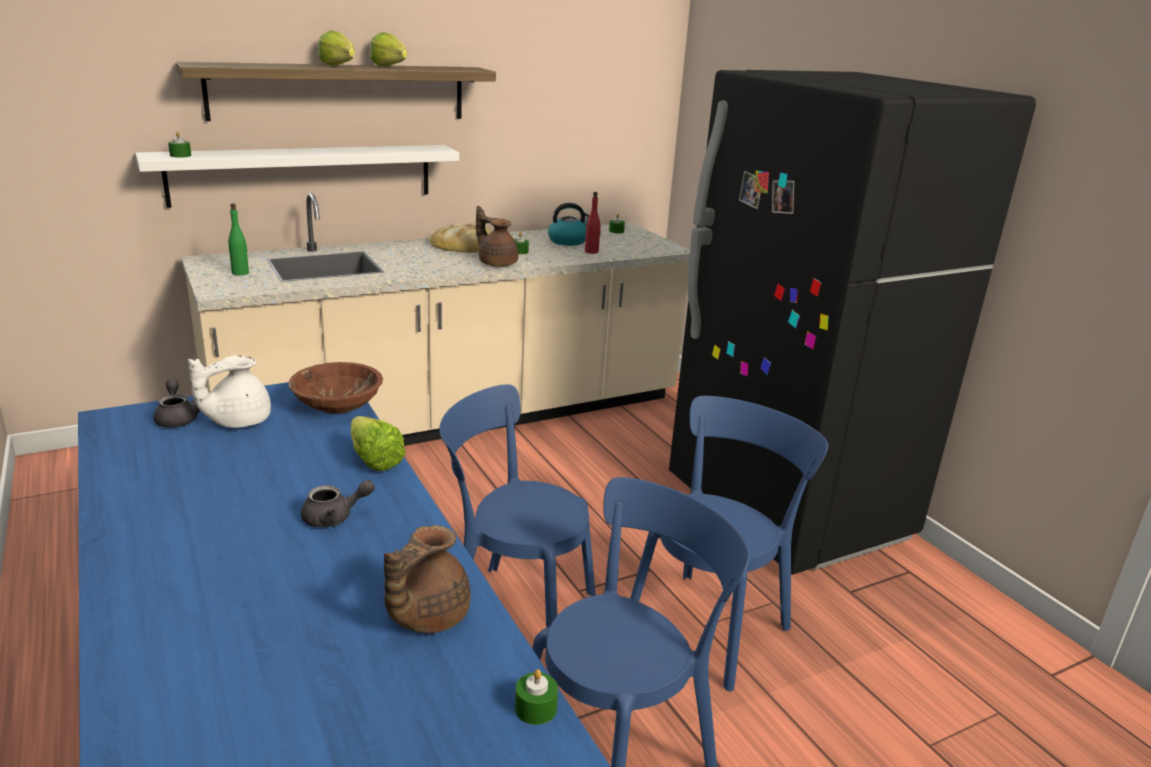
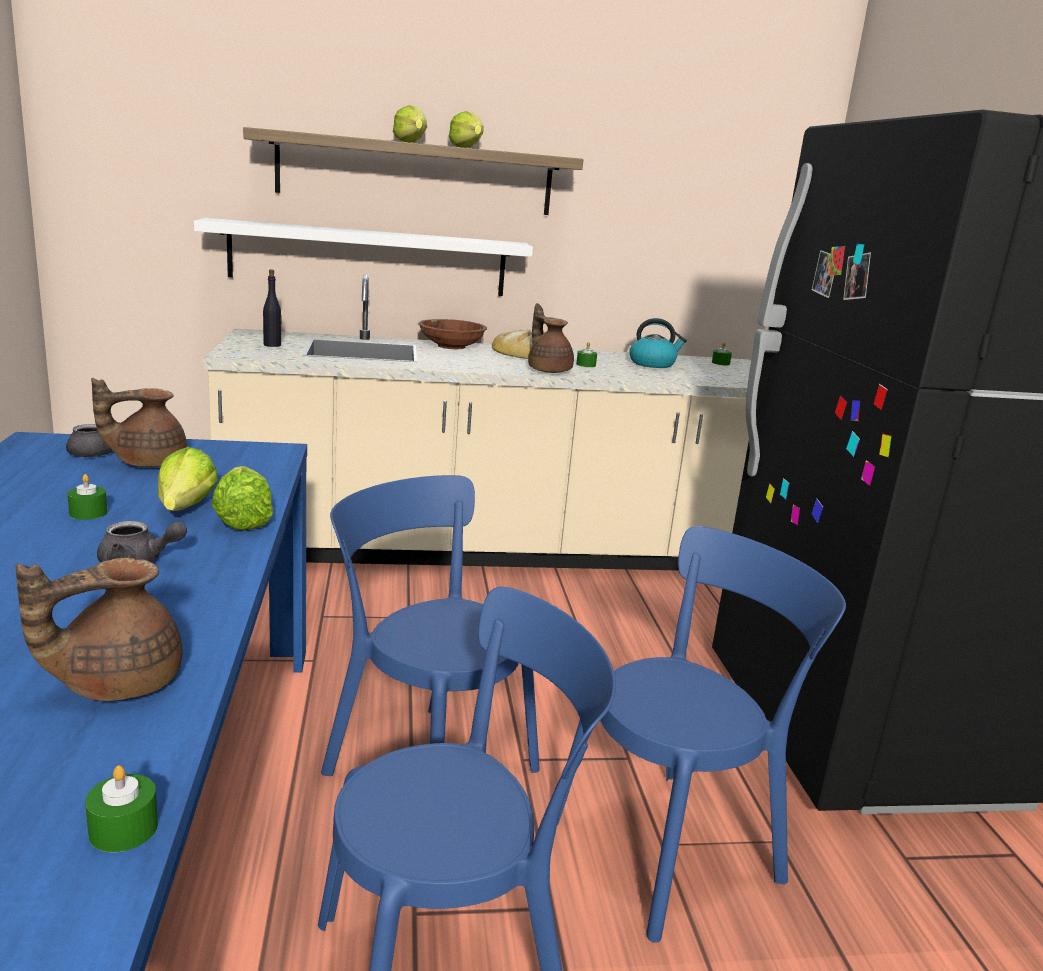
camera: 20 degrees right, 5 degrees down
green candle [168,131,191,158] -> green candle moved to [67,474,108,520]
white teapot [188,355,271,428] -> brown teapot [91,378,187,467]
green bottle [228,203,249,276] -> black bottle [263,270,282,347]
brown bowl [289,362,383,414] -> brown bowl moved to [418,319,487,349]
red bottle [585,192,601,254] -> none
none -> lettuce [158,447,218,511]

